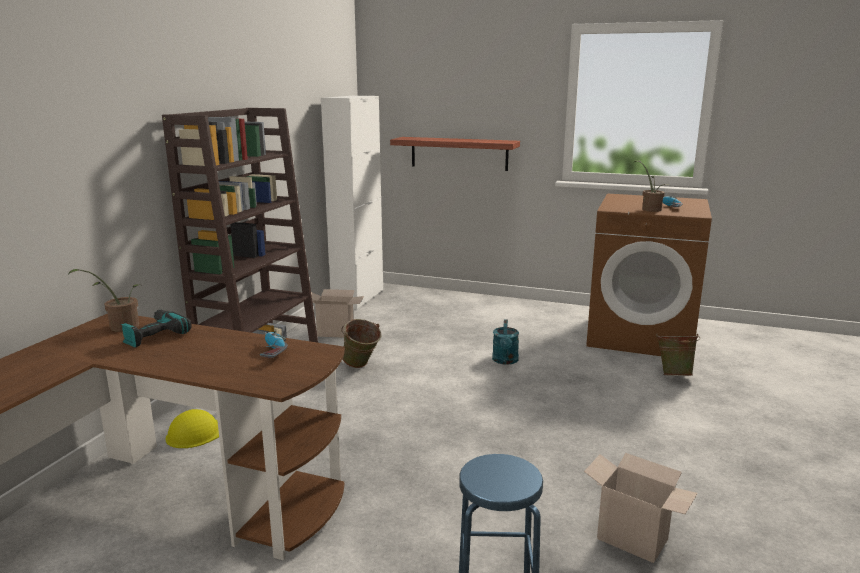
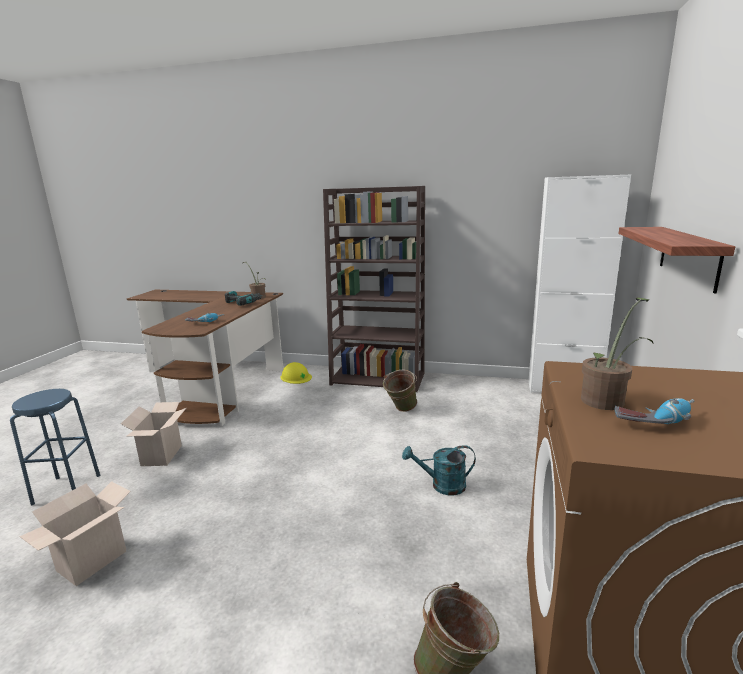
camera: 85 degrees right, 0 degrees up
cardboard box [311,289,364,338] -> cardboard box moved to [121,402,186,466]

